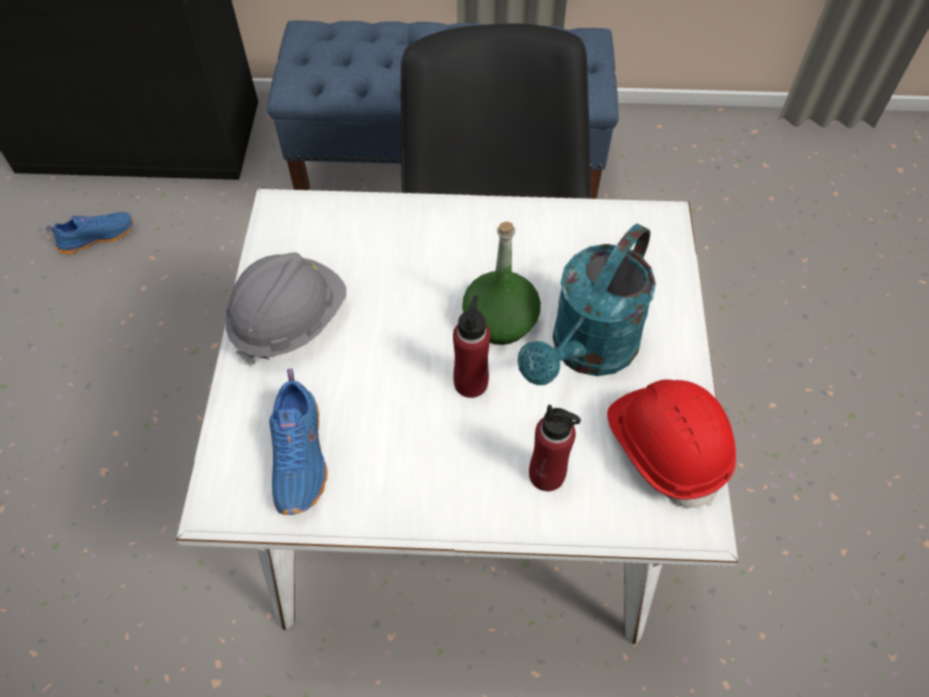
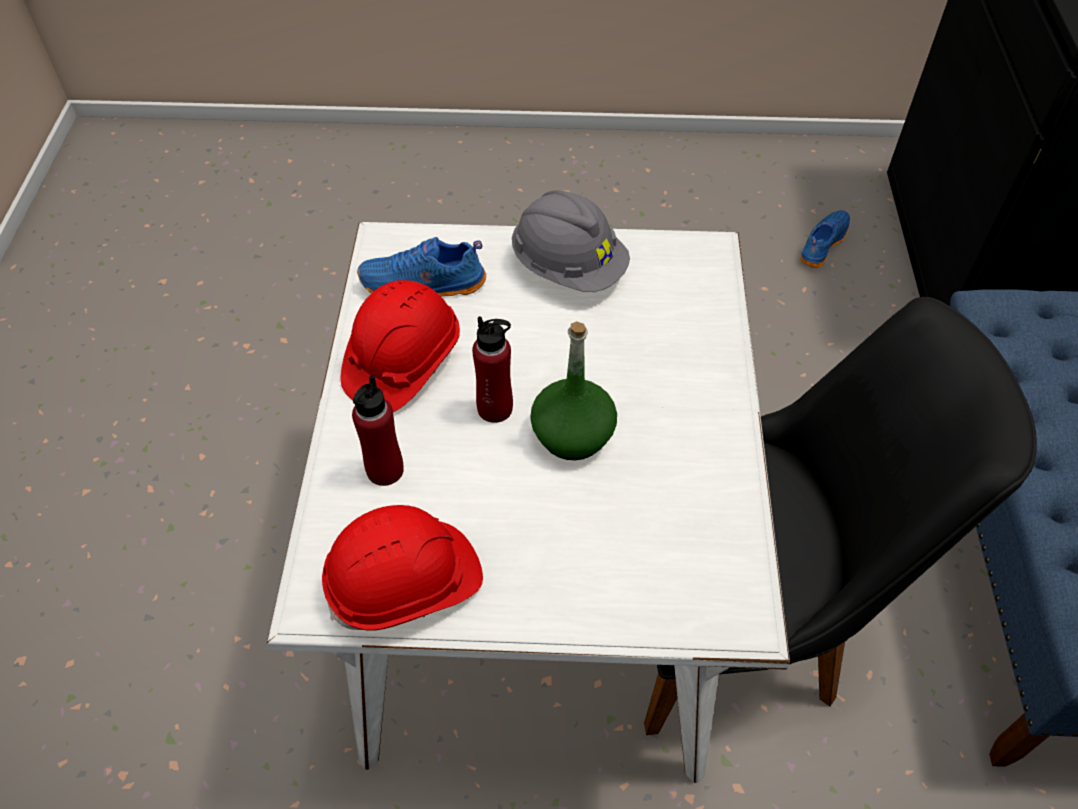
camera: 90 degrees right, 5 degrees down
blue shoe [46,212,133,254] -> blue shoe turned 120 degrees counterclockwise [800,210,850,268]
turquoise watering can [518,224,656,385] -> none
none -> red hard hat [341,280,460,412]

